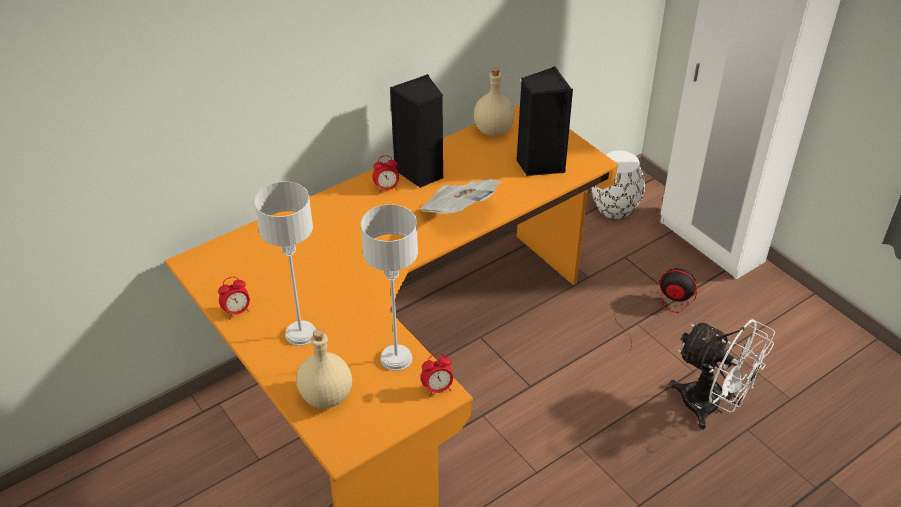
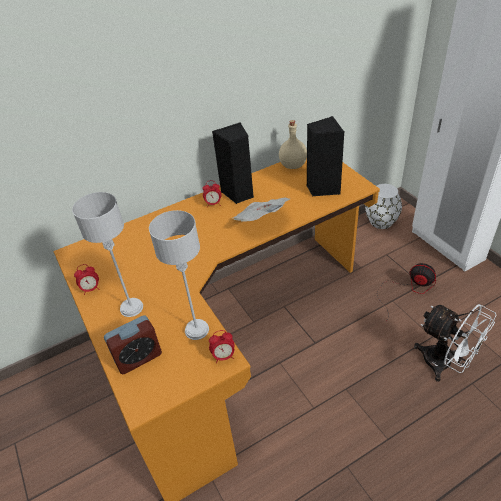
camera: 10 degrees right, 0 degrees up
beige bottle [296,329,352,409] -> alarm clock [104,315,162,374]

